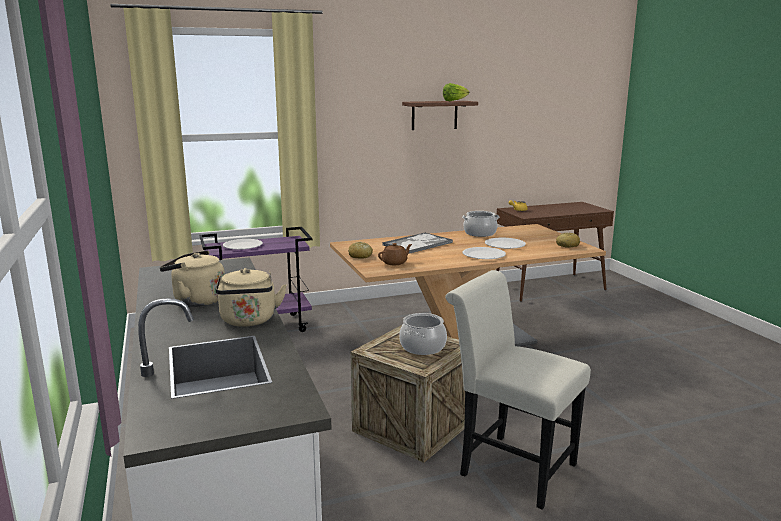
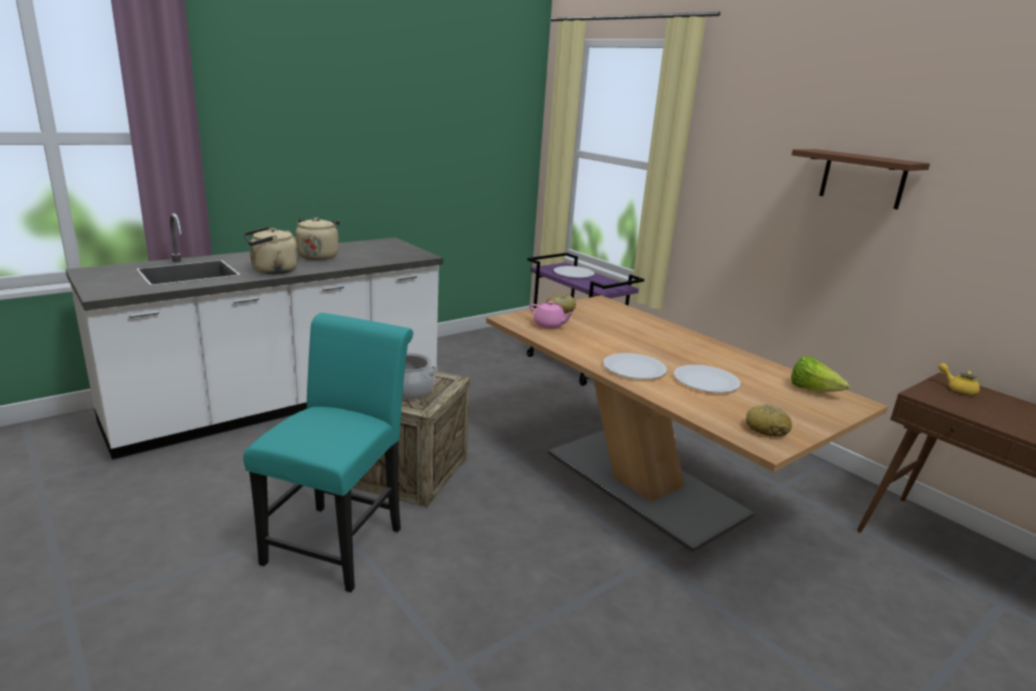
camera: 70 degrees right, 5 degrees up
brown teapot [378,243,412,265] -> pink teapot [530,301,573,329]
tray [382,232,453,254] -> none
lettuce [443,83,469,101] -> lettuce moved to [791,356,850,392]
white chair [445,270,591,509] -> turquoise chair [243,313,413,592]
cooking pot [462,211,499,237] -> none

